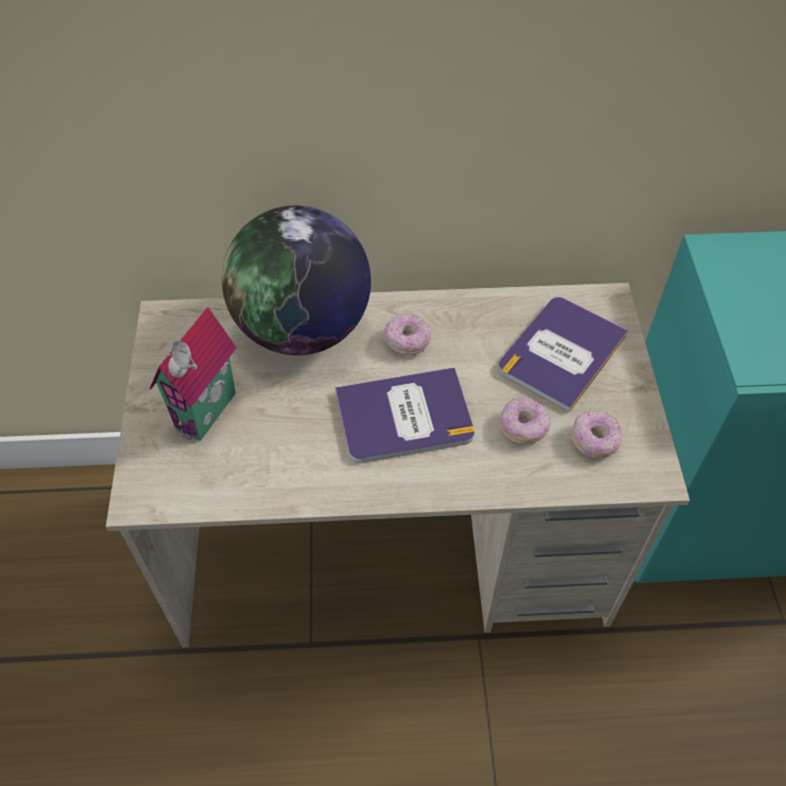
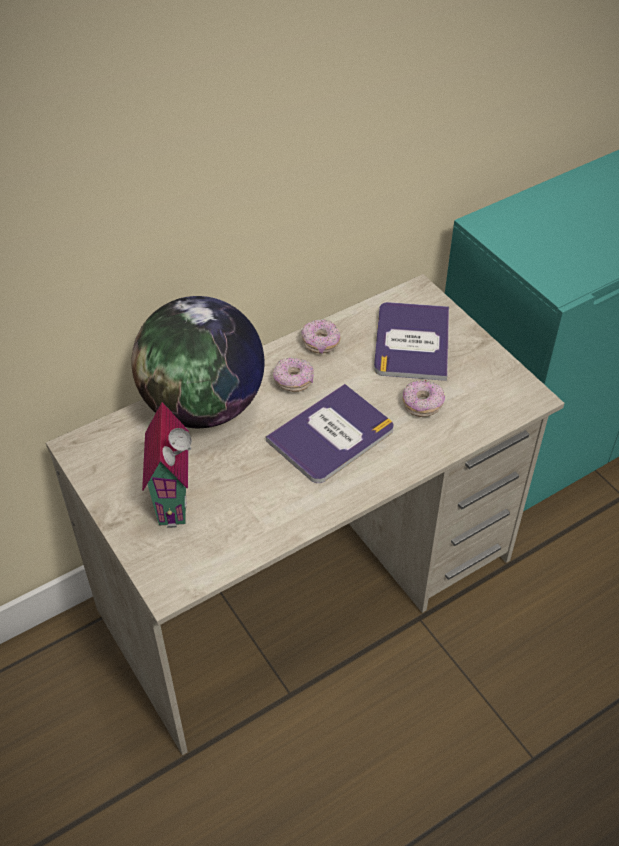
camera: 30 degrees left, 5 degrees down
donut [572,411,622,458] -> donut moved to [302,319,341,354]

